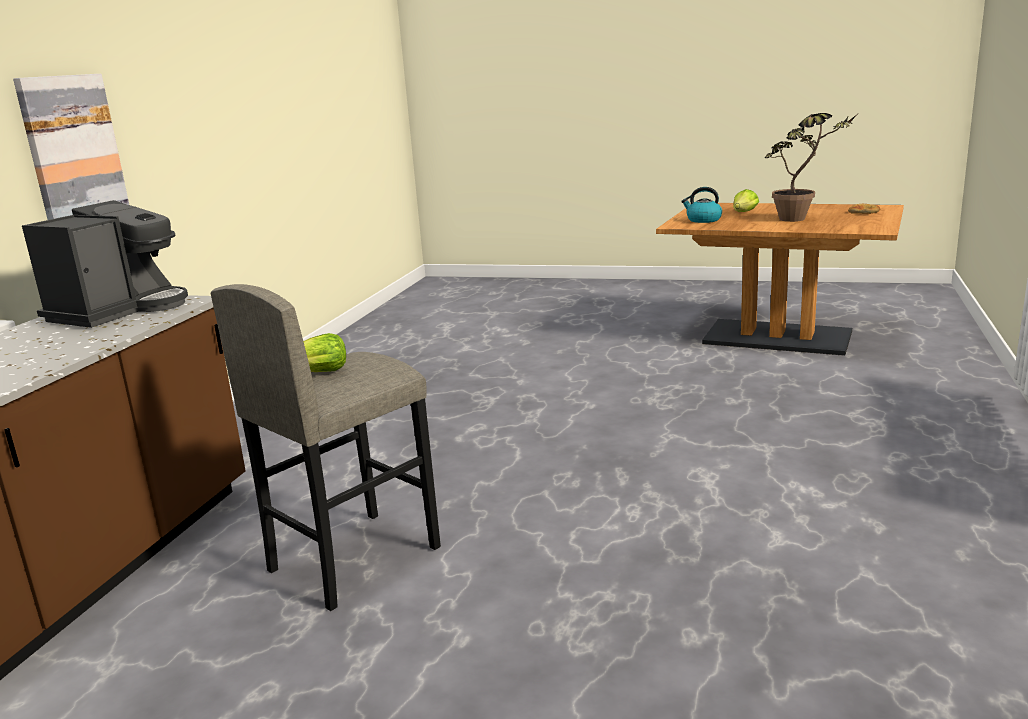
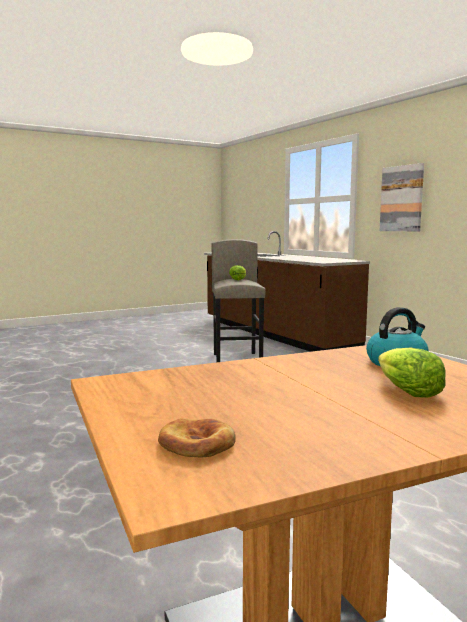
camera: 130 degrees right, 10 degrees down
coffee machine [22,200,188,328] -> none
potted plant [765,113,856,222] -> none

